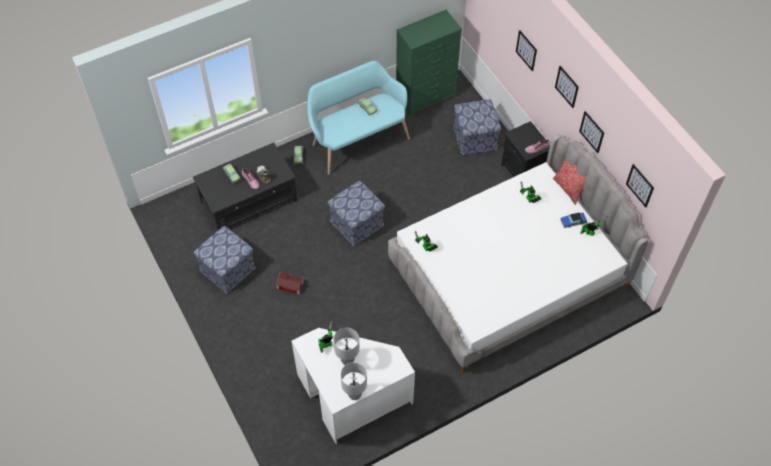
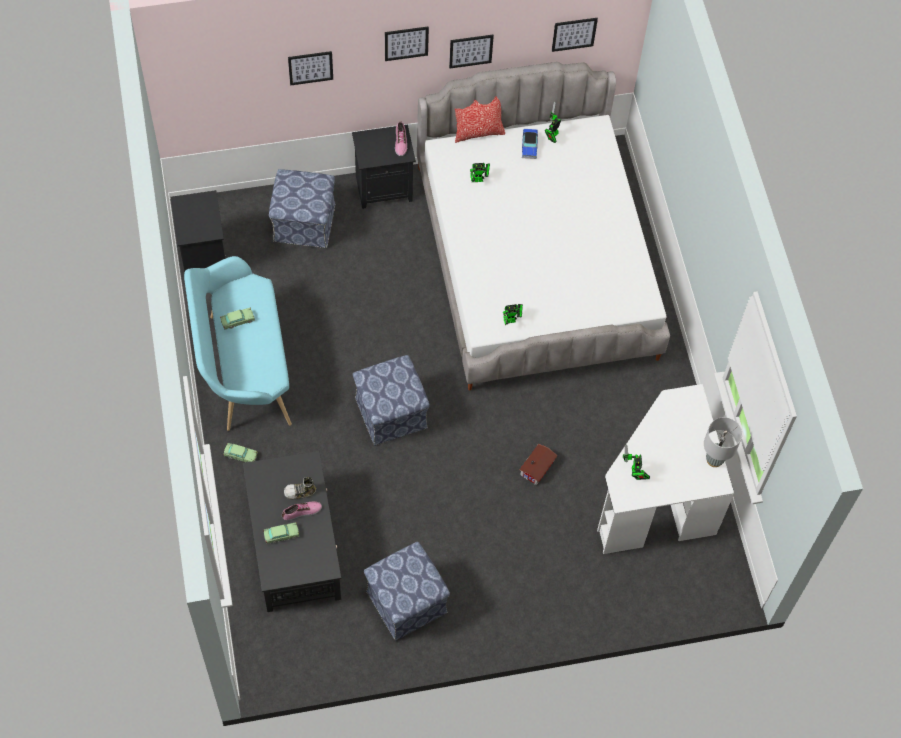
camera: 75 degrees left, 5 degrees up
toy house [275,272,304,294] -> toy house moved to [520,444,558,485]
grey table lamp [333,328,360,365] -> none
green dresser [396,10,462,116] -> black nightstand [170,190,226,271]

